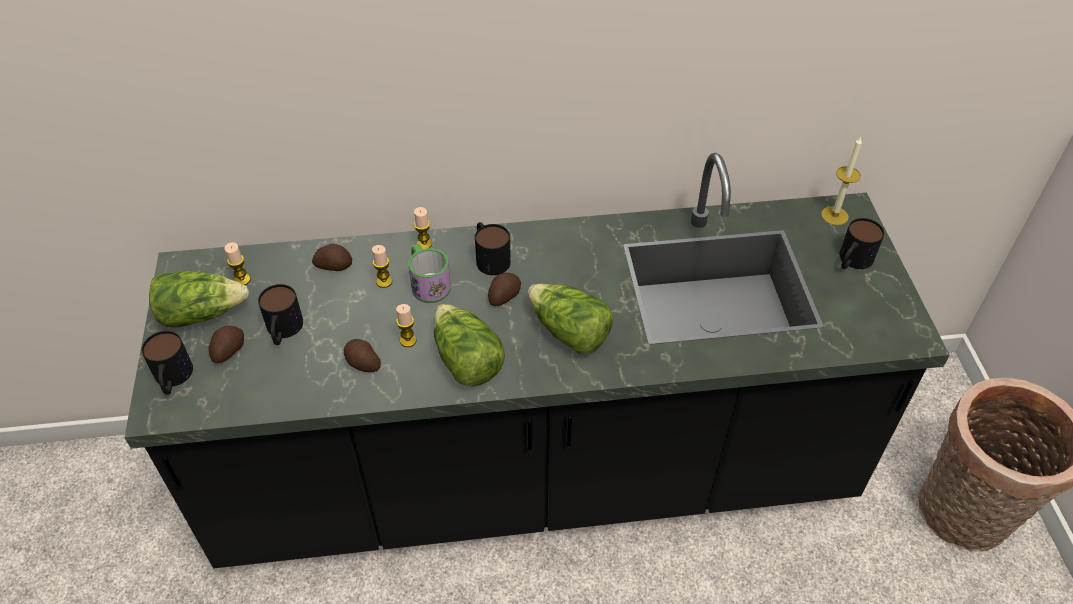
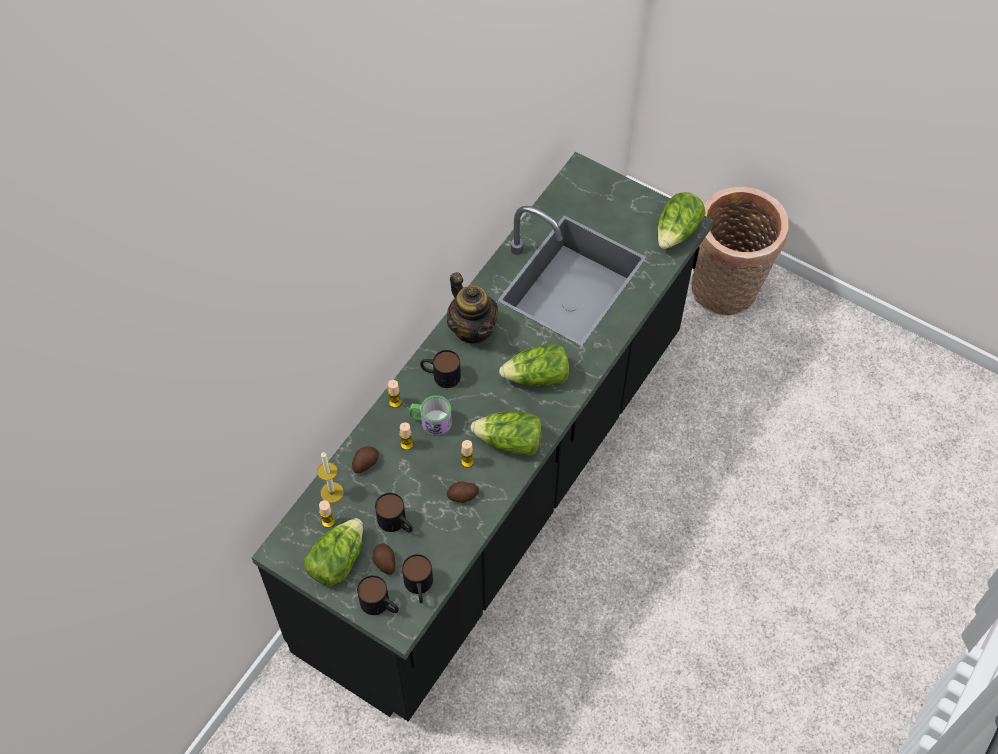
camera: 50 degrees left, 10 degrees up
potato [488,272,521,306] -> none
candle [821,137,862,225] -> candle moved to [317,452,344,503]
mug [840,218,884,269] -> mug moved to [402,554,433,603]
none -> teapot [447,272,498,343]
none -> lettuce [657,192,706,249]

